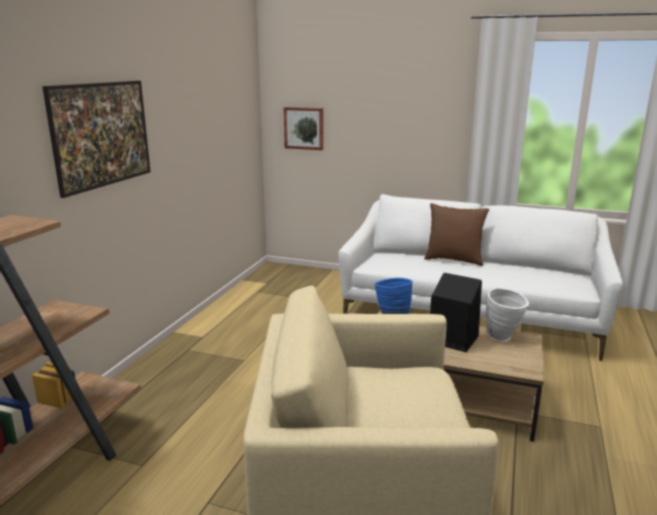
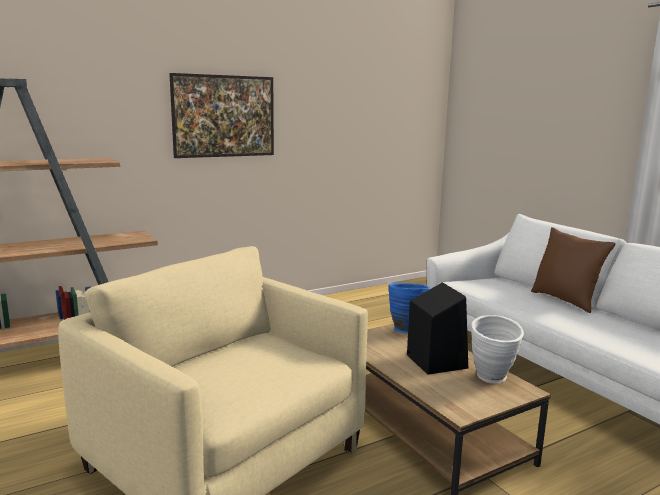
camera: 40 degrees right, 5 degrees down
picture [284,107,323,150] -> none

